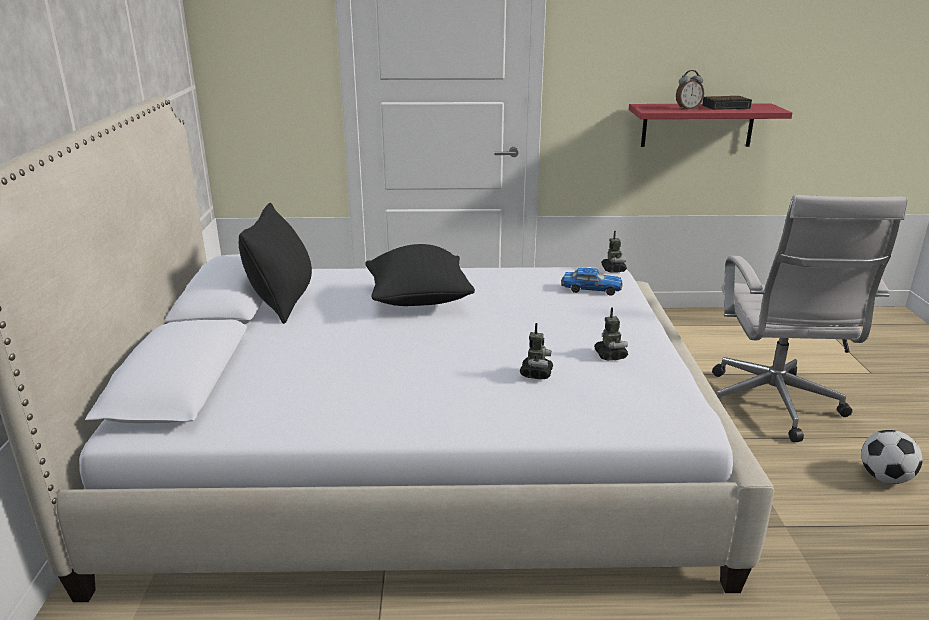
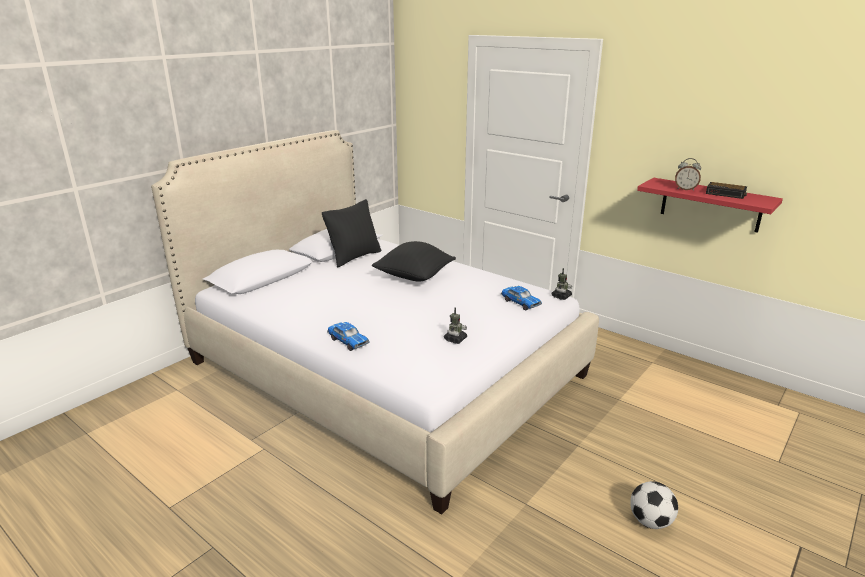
camera: 40 degrees right, 0 degrees up
toy robot [520,323,553,379] -> none
white office chair [712,195,908,442] -> none
none -> toy car [327,322,370,351]

